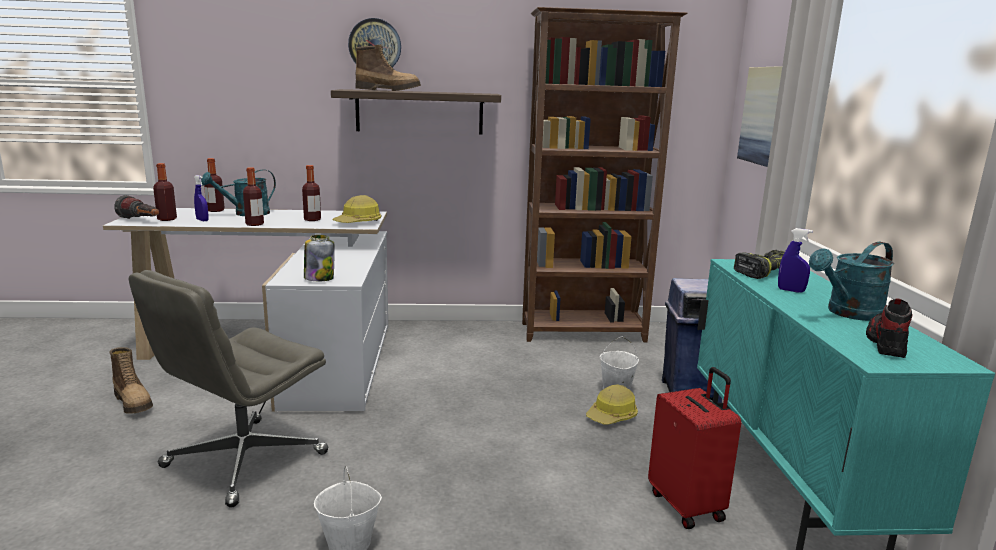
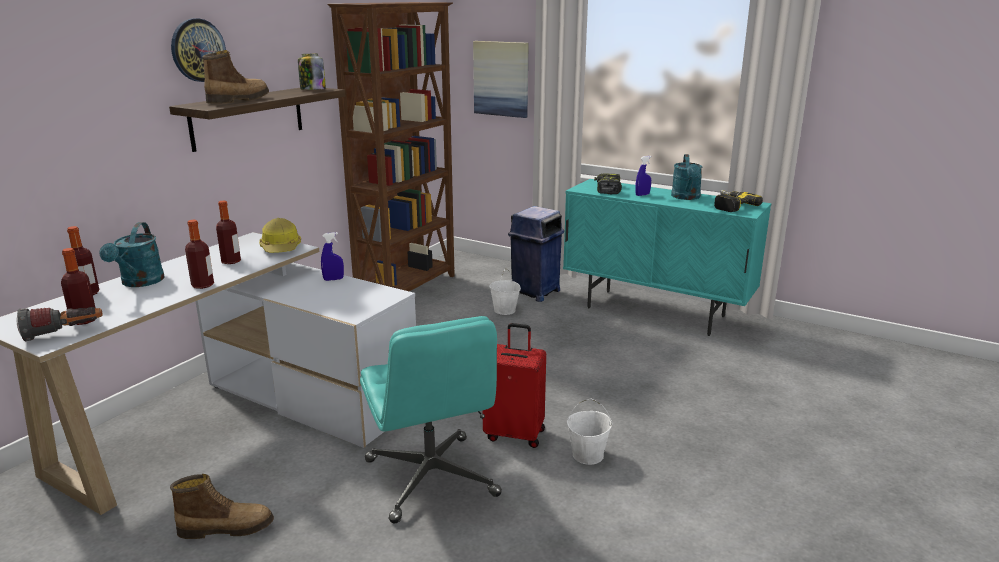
camera: 55 degrees left, 5 degrees up
grey office chair [129,270,328,508] -> turquoise office chair [360,316,502,524]
blue spray bottle [194,175,209,221] -> blue spray bottle moved to [321,232,344,281]
jar [304,235,335,281] -> jar moved to [298,54,326,90]
hard hat [586,384,638,425] -> none
red suitcase [648,367,741,529] -> red suitcase moved to [483,323,546,448]
shoe [866,298,913,358] -> power drill [714,190,763,212]

